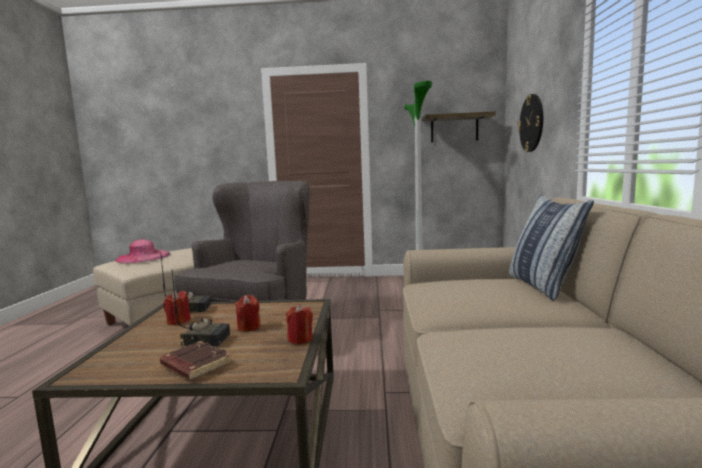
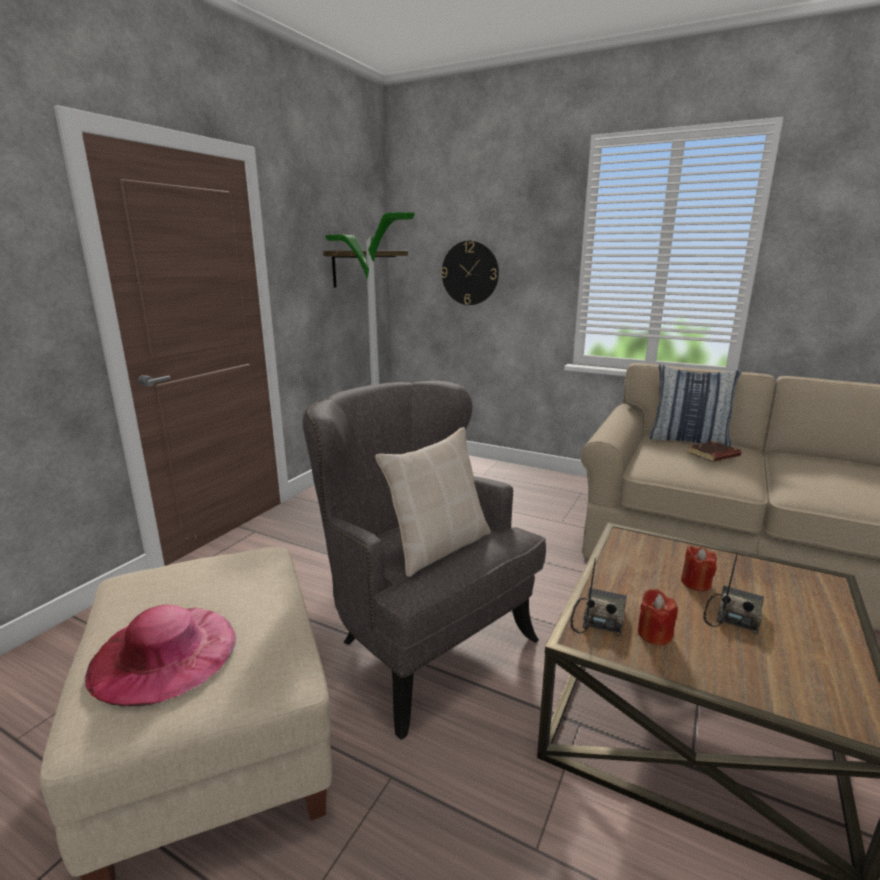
camera: 65 degrees left, 10 degrees up
brown book [160,341,232,380] -> brown book moved to [687,441,742,462]
red candle [286,304,313,345] -> none
none -> beige pillow [375,427,491,577]

